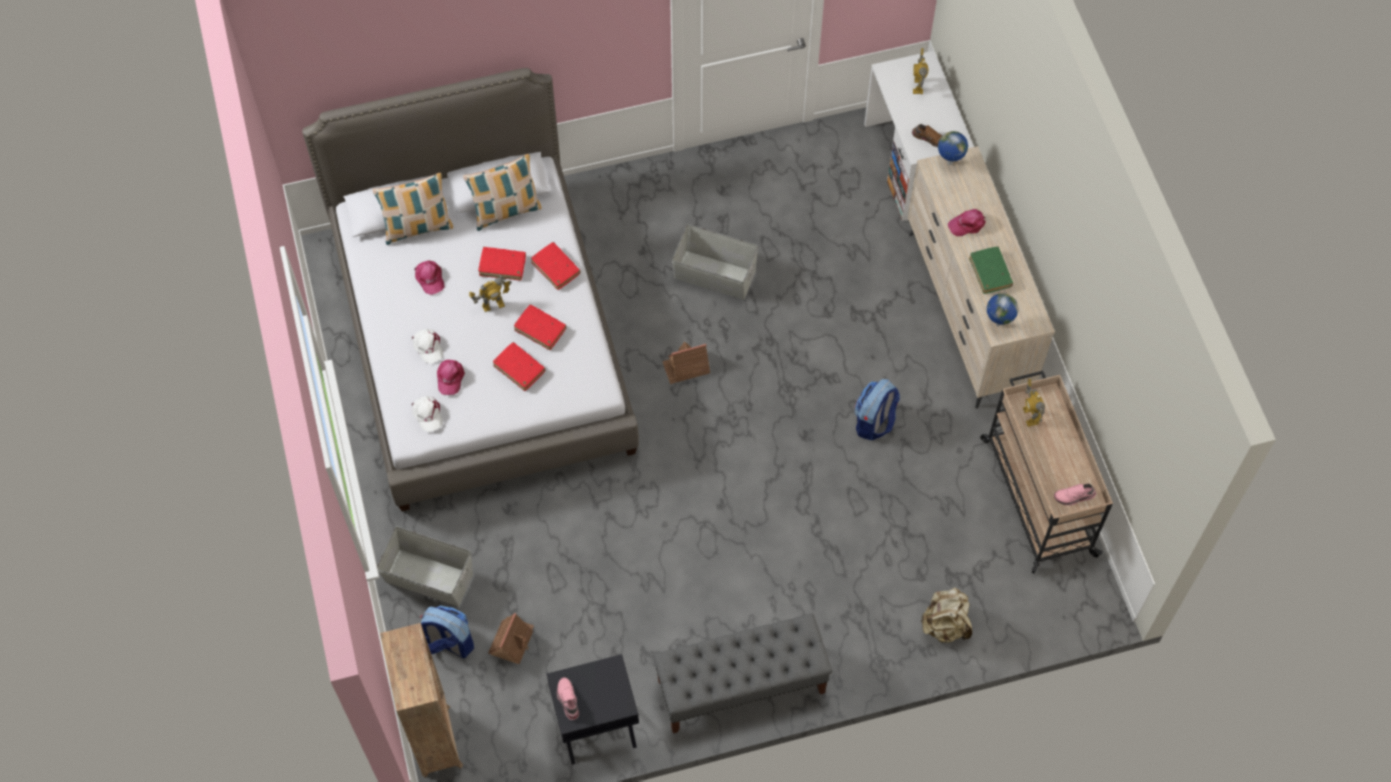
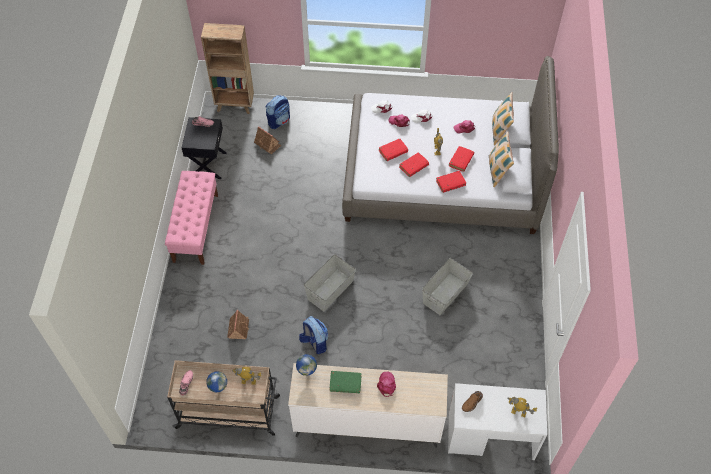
camera: 110 degrees right, 5 degrees down
grey storage box [377,526,473,607] -> grey storage box moved to [304,254,356,312]
grey bench [654,613,832,733] -> pink bench [165,171,218,265]
toy house [662,342,710,384] -> toy house moved to [227,310,249,339]
beige backpack [920,587,972,643] -> none
globe [938,131,968,165] -> globe moved to [206,371,227,392]

